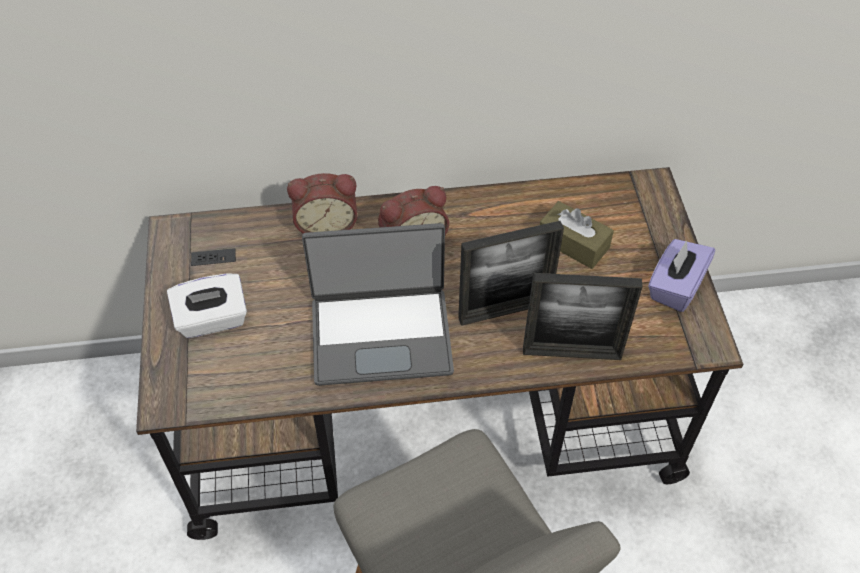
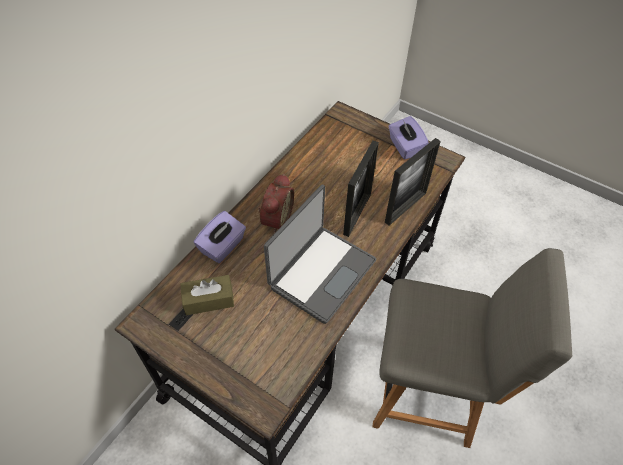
camera: 50 degrees left, 0 degrees up
white tissue box [167,274,247,338] -> none
alarm clock [287,173,357,233] -> purple tissue box [194,211,246,263]
brown tissue box [540,201,614,269] -> brown tissue box moved to [180,275,234,315]

